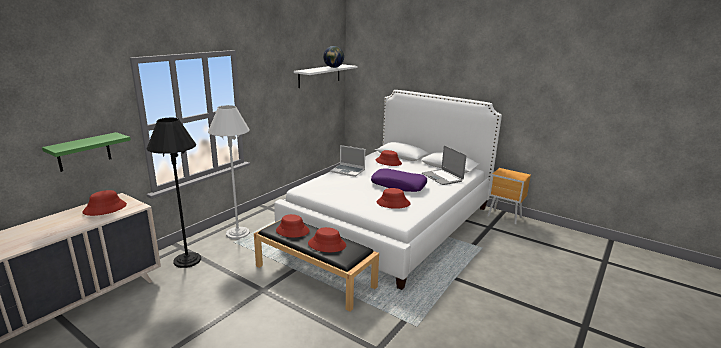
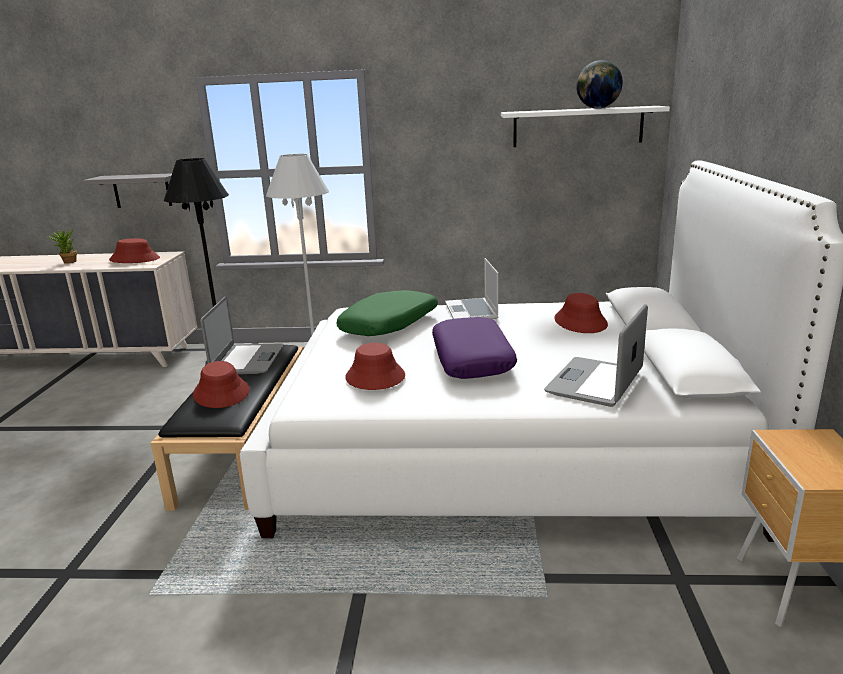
camera: 60 degrees right, 0 degrees up
green shelf [42,132,131,172] -> grey shelf [83,173,172,208]
red hat [276,214,309,238] -> laptop [200,296,284,374]
none -> potted plant [47,228,77,264]
none -> green pillow [336,290,438,336]

